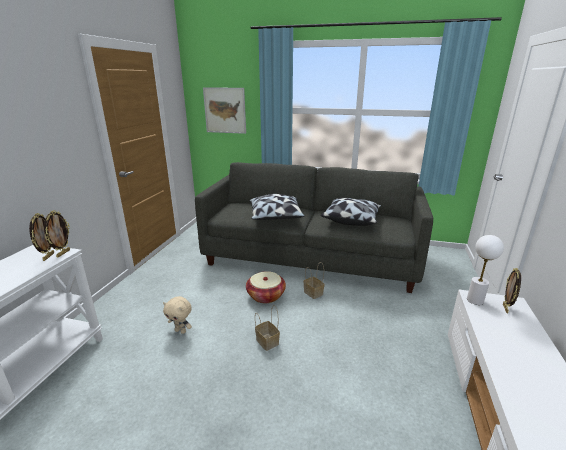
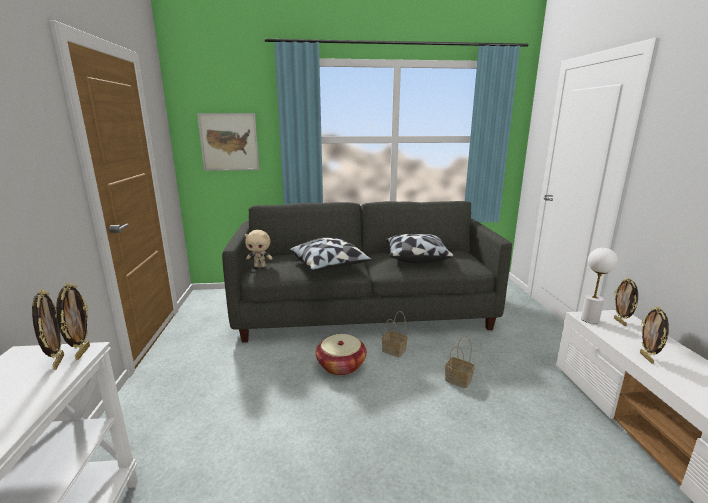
camera: 20 degrees left, 5 degrees down
beige plush toy [163,296,192,334] -> beige plush toy moved to [245,230,272,267]
basket [255,305,280,351] -> basket moved to [445,336,475,388]
none -> picture frame [640,307,669,364]

